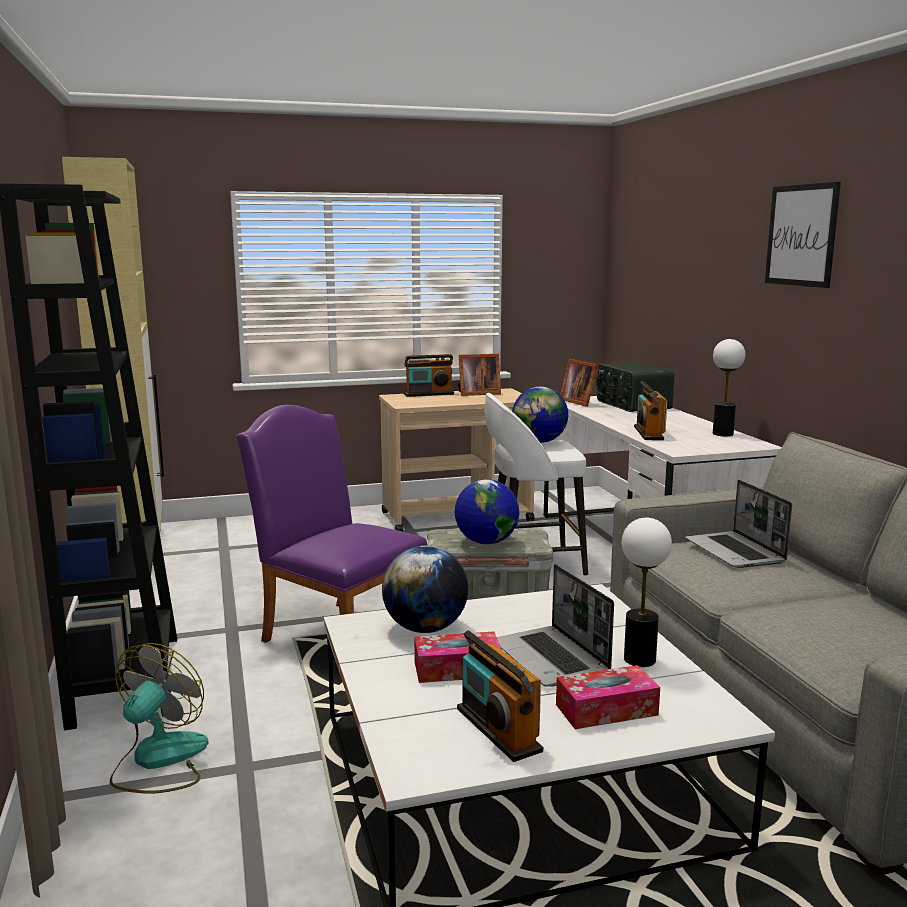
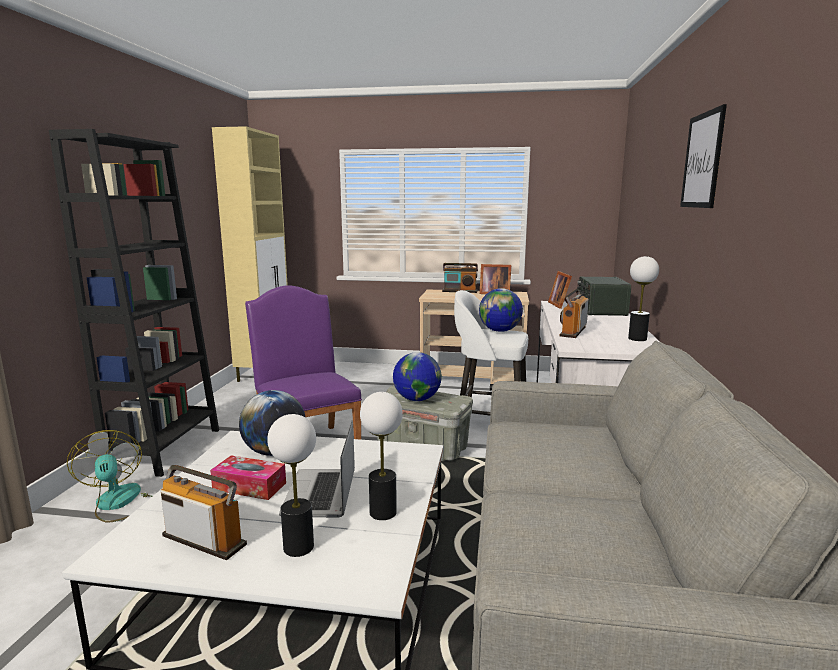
camera: 25 degrees right, 0 degrees up
fan [110,643,209,794] -> fan turned 75 degrees counterclockwise [67,430,152,523]
radio [457,630,543,762] -> radio turned 120 degrees clockwise [161,465,247,560]
tissue box [556,665,660,729] -> table lamp [267,414,316,557]
laptop [685,480,792,568] -> none

